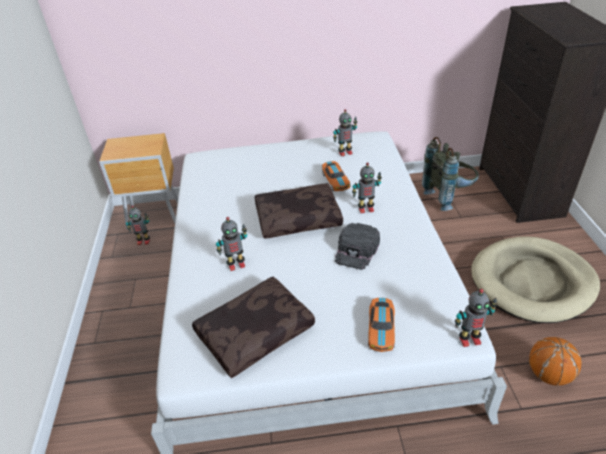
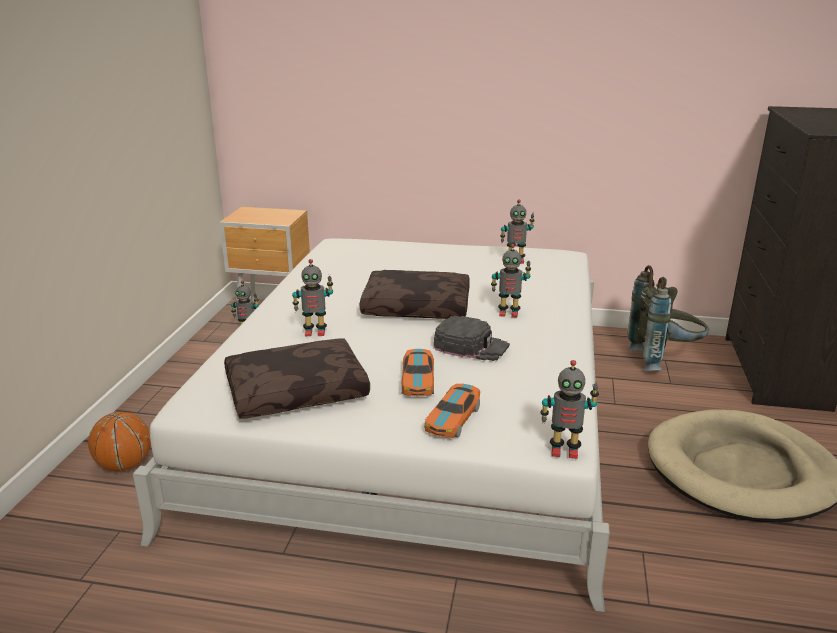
camera: 15 degrees right, 15 degrees down
toy car [322,161,350,191] -> toy car moved to [401,349,434,397]
black cap [335,223,380,270] -> black cap turned 105 degrees counterclockwise [434,316,510,361]
basketball [529,337,581,386] -> basketball moved to [88,412,151,471]

